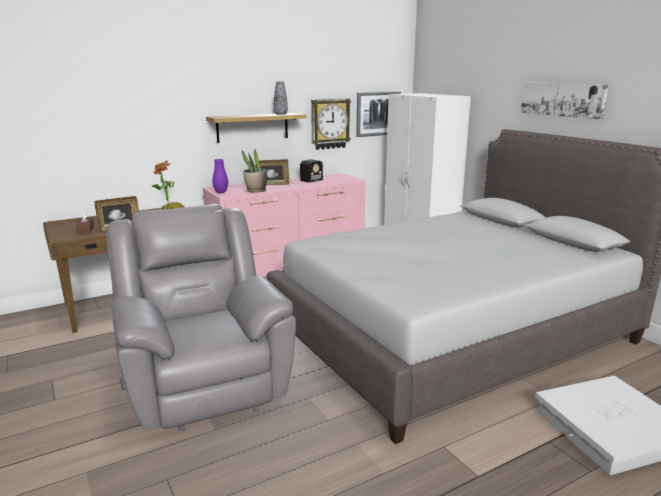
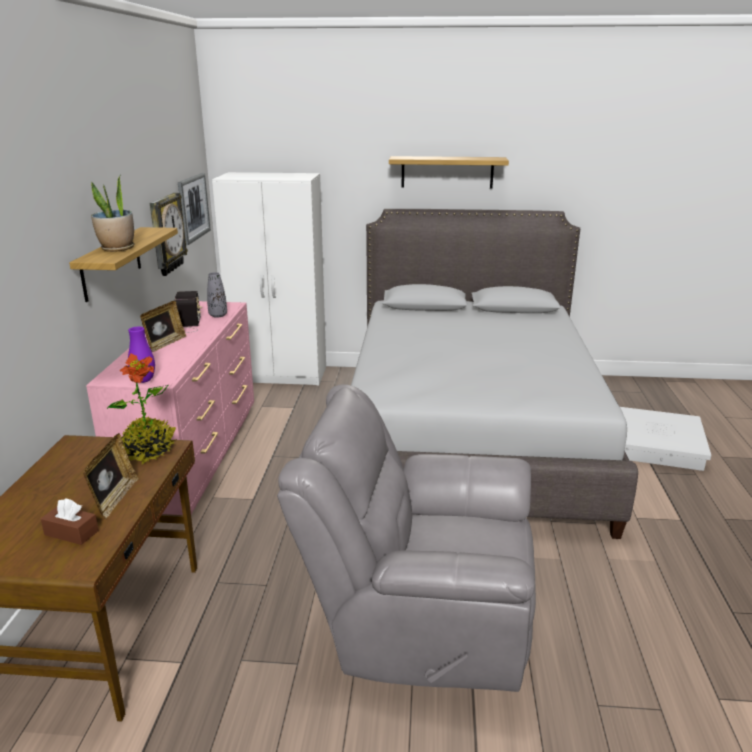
camera: 55 degrees left, 5 degrees up
potted plant [242,149,267,193] -> potted plant moved to [91,175,134,252]
grey vase [274,81,288,115] -> grey vase moved to [207,272,227,318]
picture [521,82,609,120] -> shelf [389,156,509,189]

